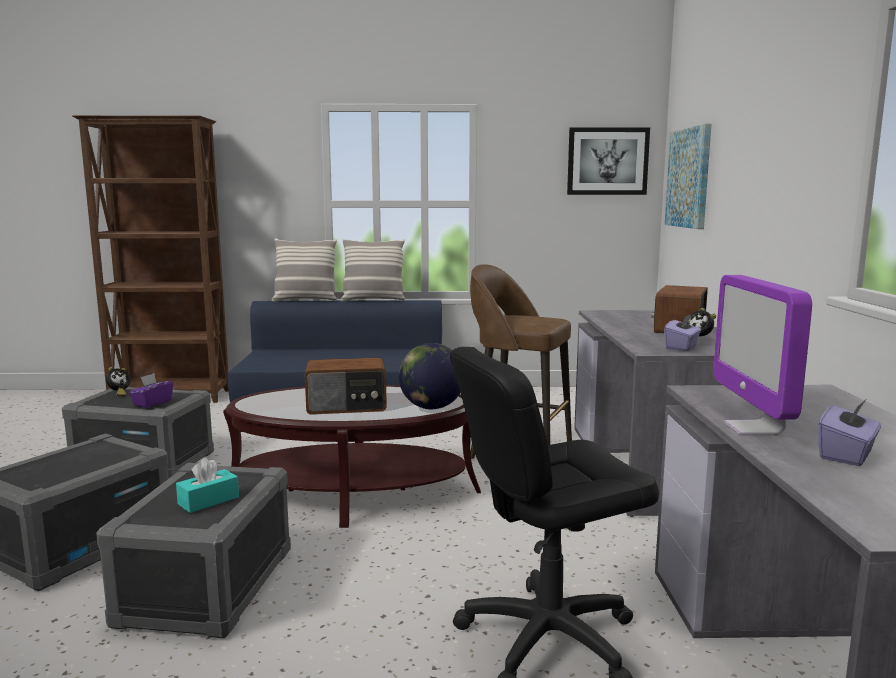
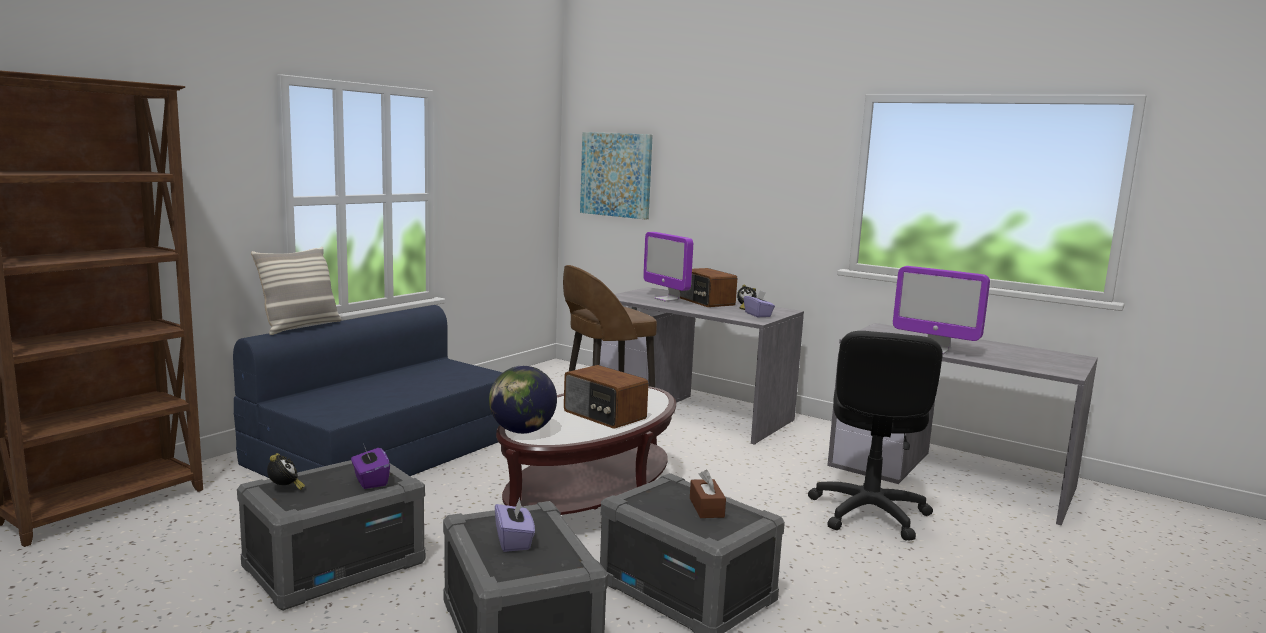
camera: 55 degrees left, 0 degrees up
turquoise tissue box [176,458,239,513] -> brown tissue box [690,470,726,518]
radio [305,358,387,414] -> radio turned 105 degrees clockwise [564,365,648,429]
pillow [341,238,405,302] -> none
globe [399,343,460,409] -> globe moved to [489,366,557,434]
picture [567,127,650,195] -> none
purple tissue box [818,400,881,466] -> purple tissue box moved to [495,498,535,552]
none -> monitor [643,232,693,301]

